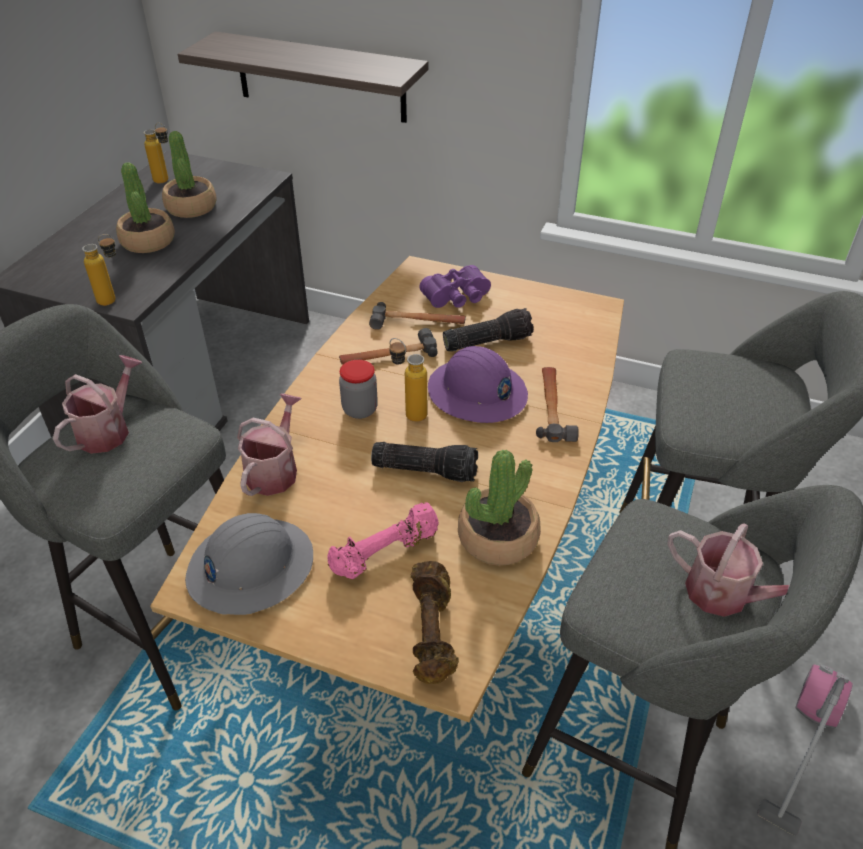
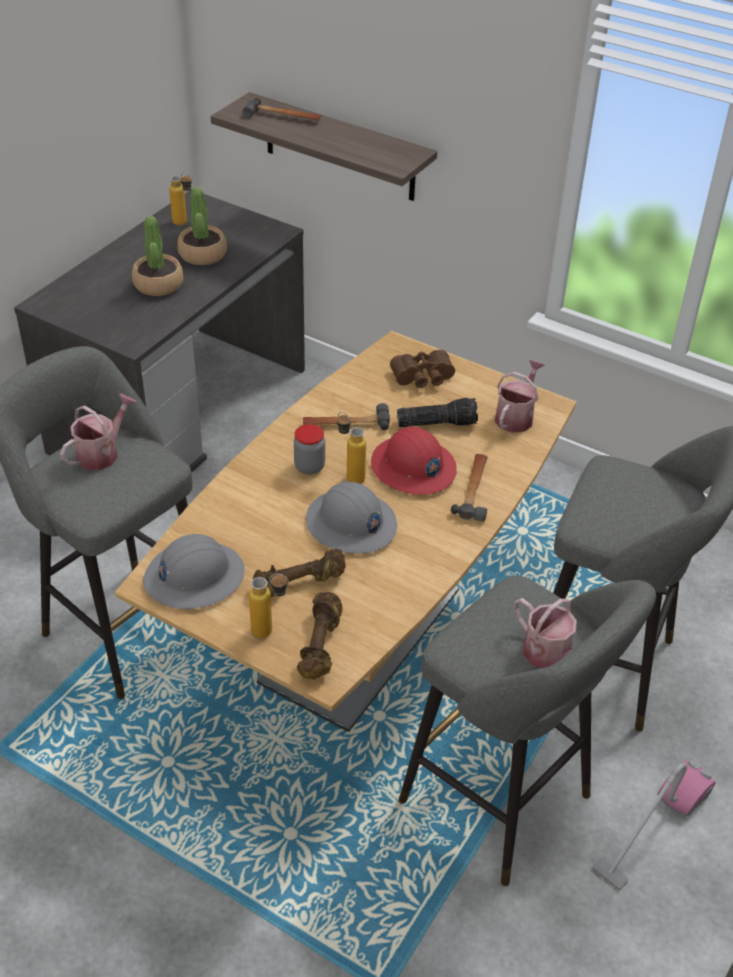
camera: 10 degrees right, 0 degrees up
bottle [82,234,116,306] -> bottle moved to [249,574,289,638]
watering can [237,393,302,496] -> watering can moved to [495,360,545,433]
pink dumbbell [328,502,439,579] -> brown dumbbell [253,549,346,597]
hammer [369,302,466,330] -> hammer moved to [243,98,321,121]
flashlight [371,442,478,482] -> grey hard hat [306,482,397,554]
purple binoculars [419,265,491,308] -> brown binoculars [390,350,455,388]
purple hard hat [428,346,528,423] -> red hard hat [371,426,457,495]
potted plant [458,449,541,566] -> none

